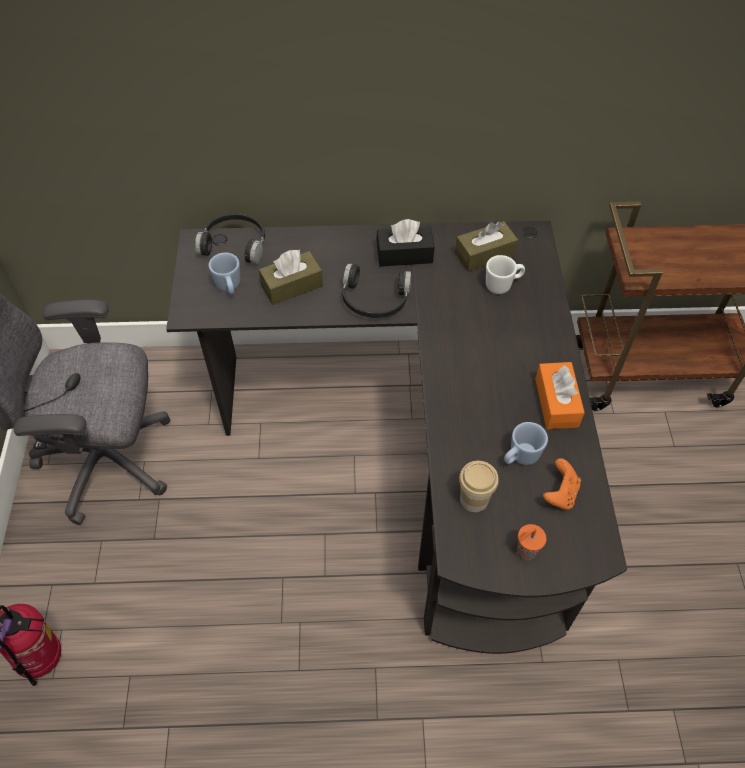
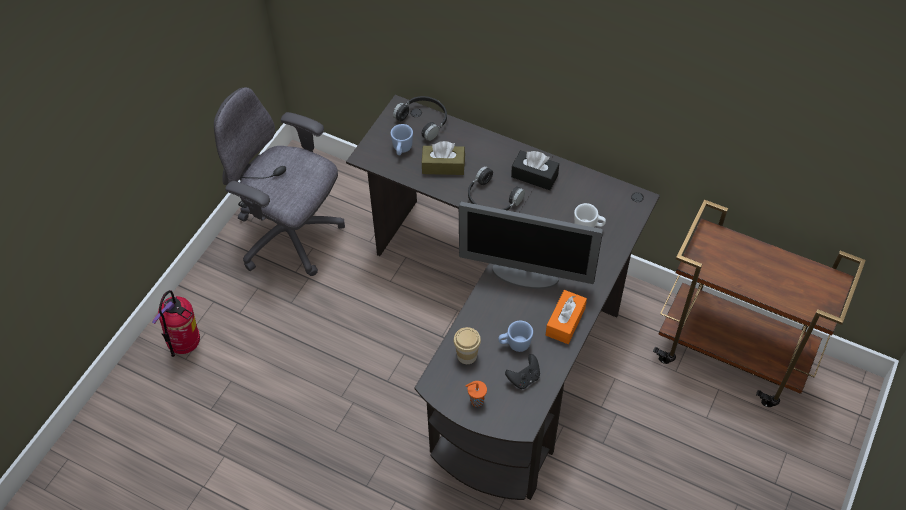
camera: 30 degrees right, 0 degrees up
brown tissue box [455,221,518,272] -> none
orange game controller [543,458,581,510] -> black game controller [505,354,540,389]
none -> monitor [458,202,603,289]

